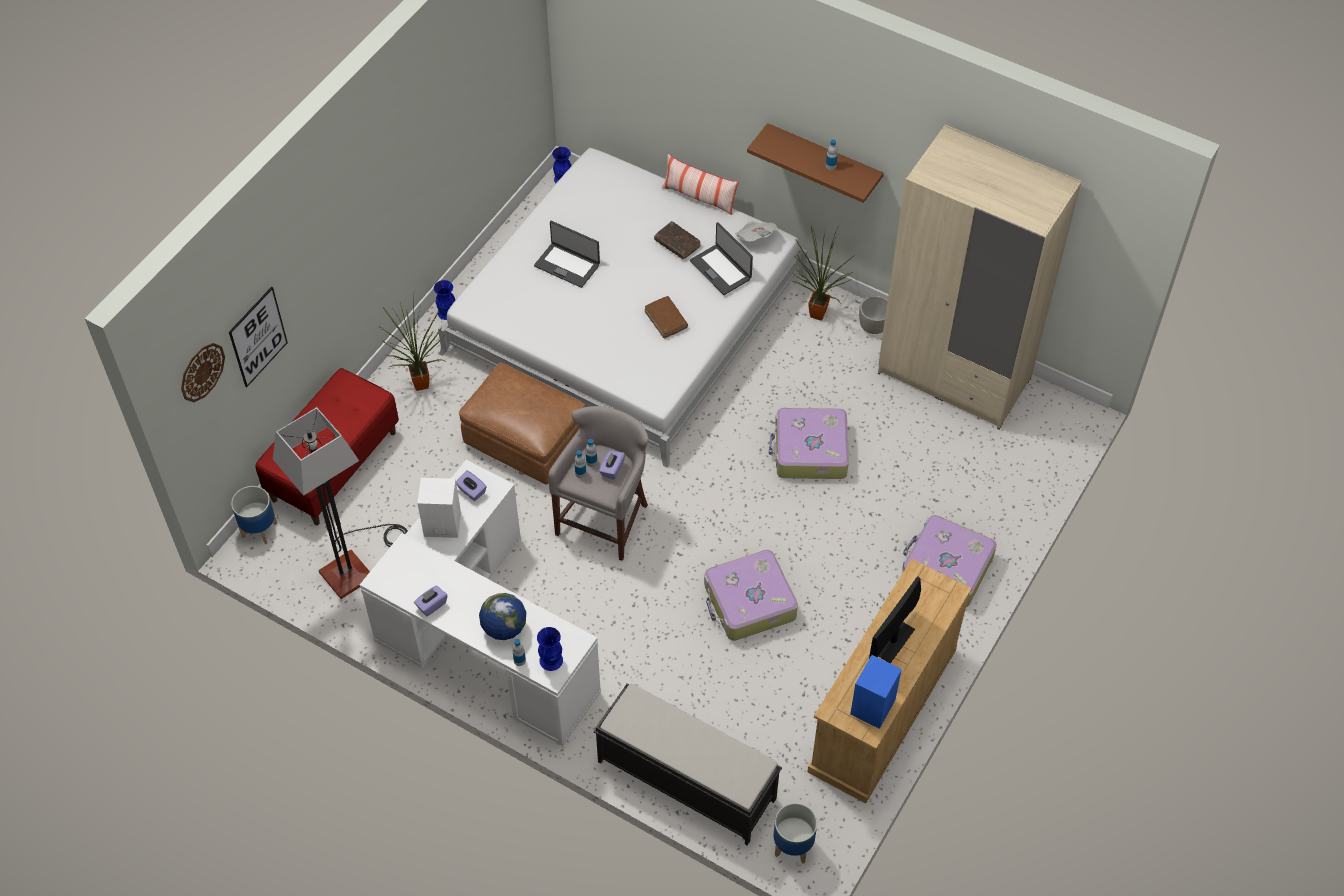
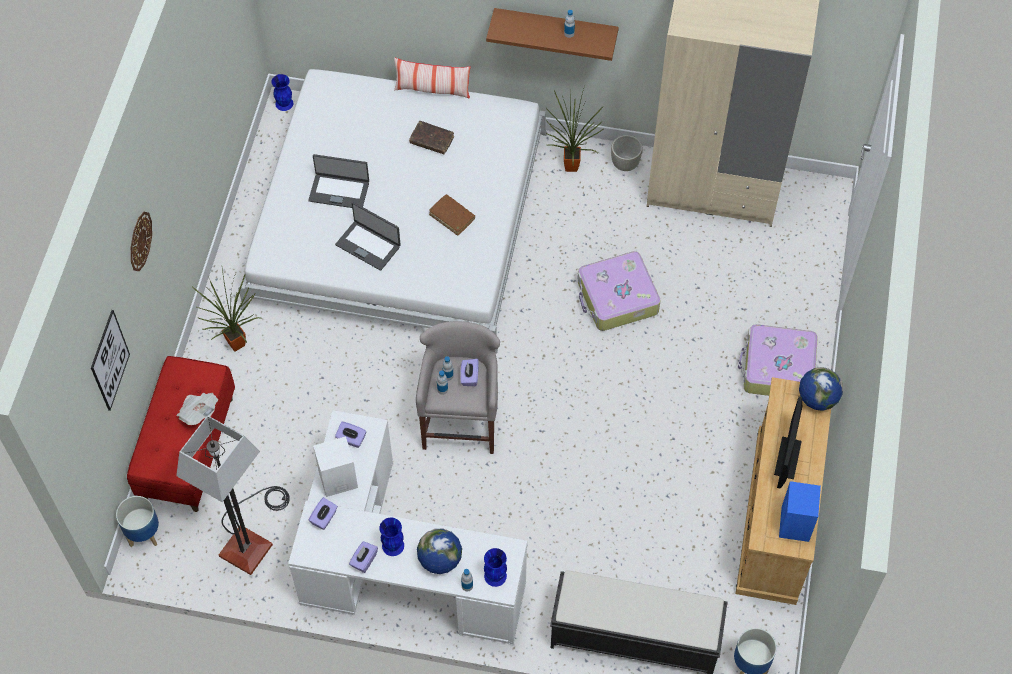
camera: 20 degrees left, 5 degrees up
wall clock [181,343,225,402] -> wall clock moved to [131,212,152,271]
blue vase [434,280,455,320] -> blue vase moved to [379,518,404,556]
brown ottoman [459,362,585,485] -> none
laptop [690,222,753,295] -> laptop moved to [335,202,401,271]
suitcase [704,550,798,641] -> none
newspaper [735,221,777,241] -> newspaper moved to [176,393,218,425]
none -> purple tissue box [309,497,338,530]
none -> globe [799,367,843,411]

